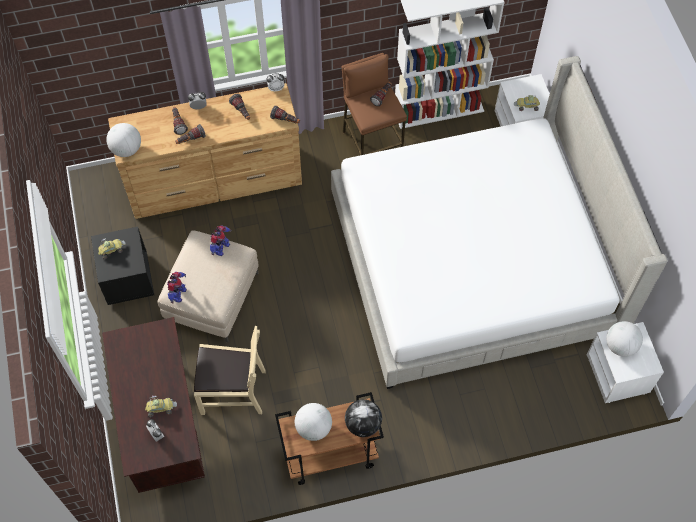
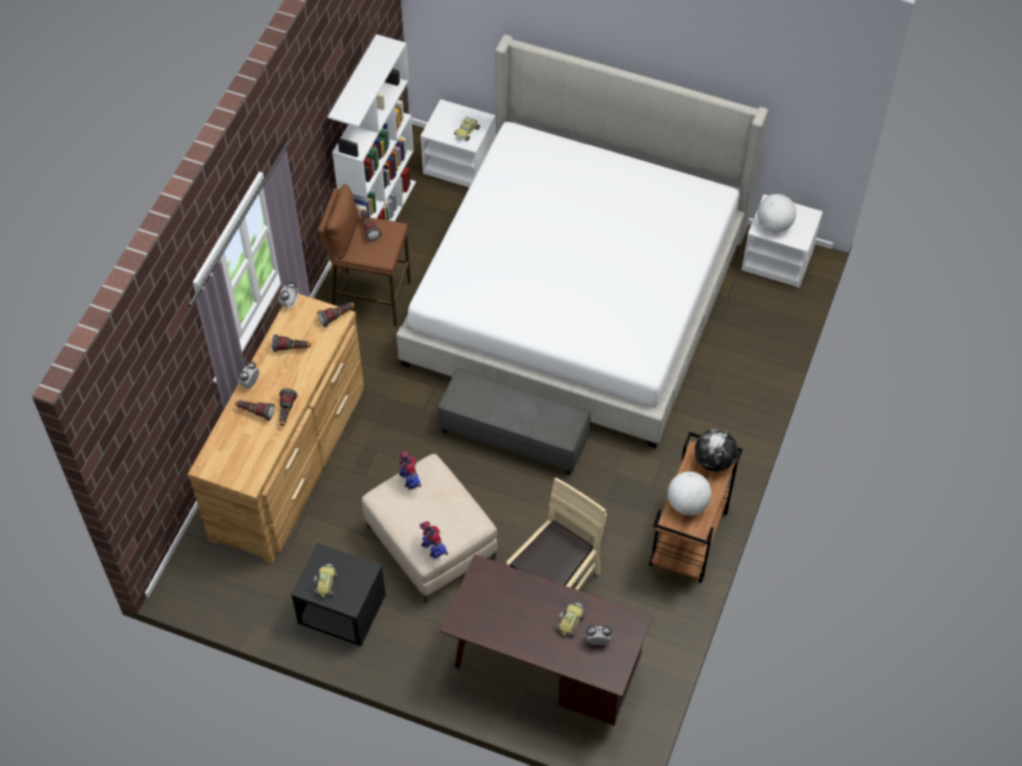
camera: 55 degrees left, 5 degrees down
globe [106,123,141,157] -> none
none -> grey ottoman [438,369,590,475]

